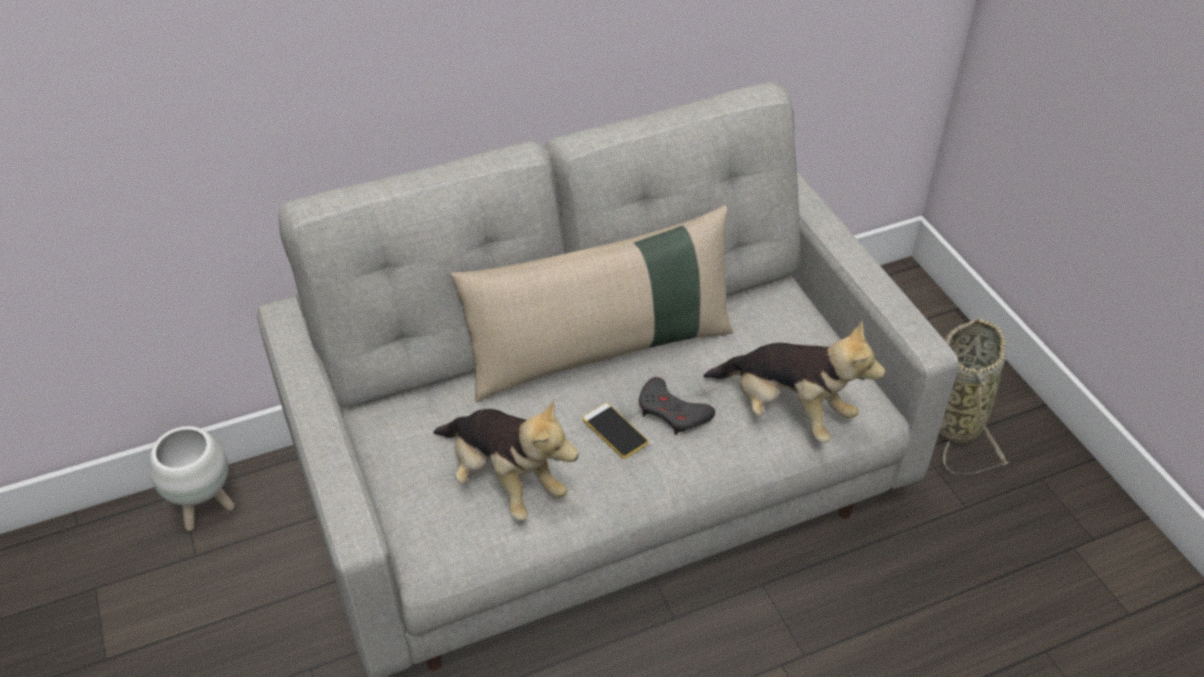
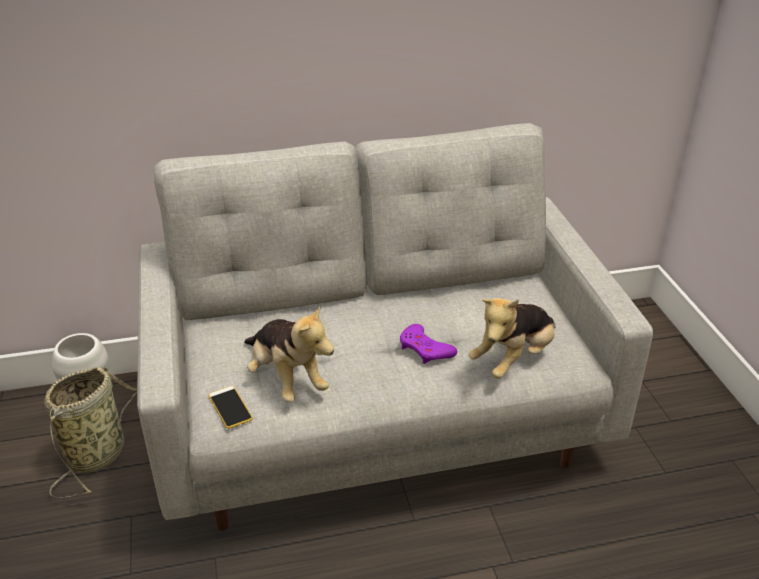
camera: 10 degrees right, 10 degrees down
beige pillow [450,206,733,402] -> none
phone [582,403,648,458] -> phone moved to [208,386,253,429]
grey game controller [639,377,715,435] -> purple game controller [400,324,457,364]
plush toy [703,321,885,443] -> plush toy turned 90 degrees clockwise [468,298,555,379]
basket [938,318,1009,474] -> basket moved to [44,367,137,498]

